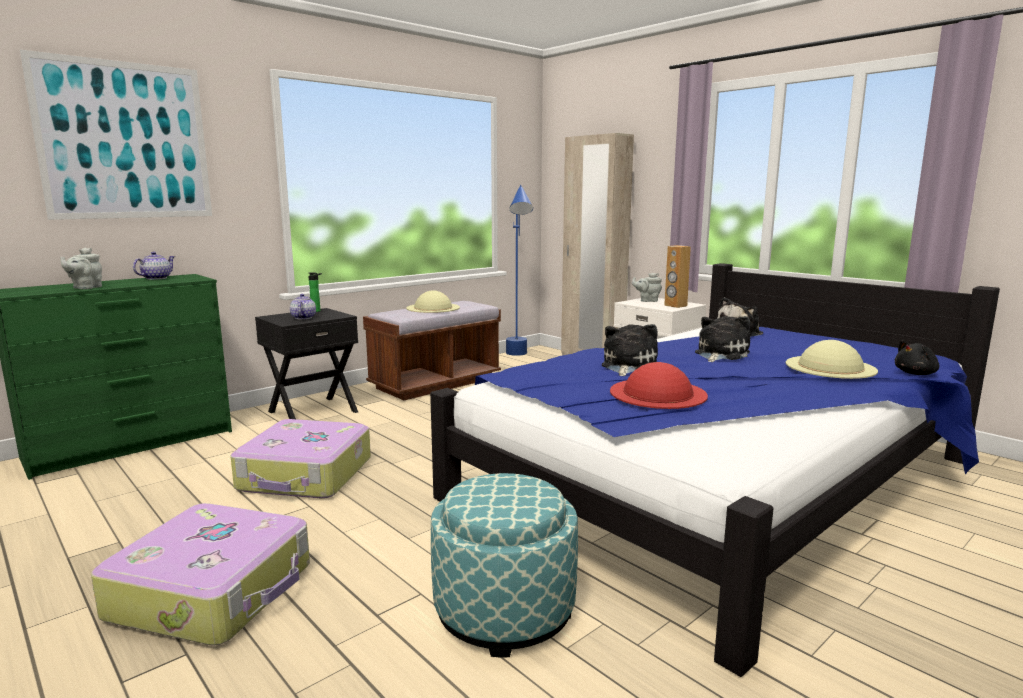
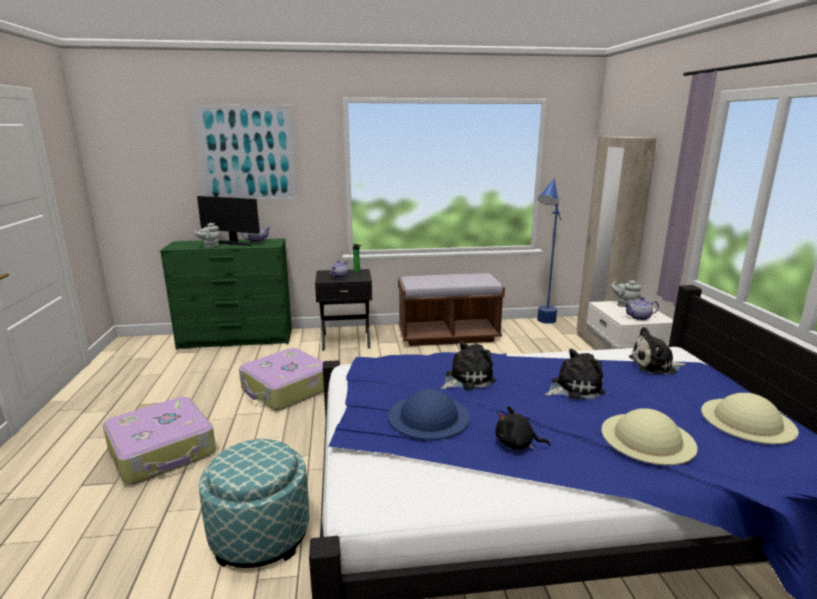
camera: 35 degrees right, 5 degrees up
beige hat [406,290,460,313] -> beige hat moved to [701,393,799,444]
red hat [610,362,708,409] -> blue hat [388,389,470,440]
brown speaker [664,245,691,308] -> teapot [624,297,659,320]
black plush toy [895,340,940,375] -> black plush toy moved to [495,406,551,450]
none -> monitor [197,196,260,246]

